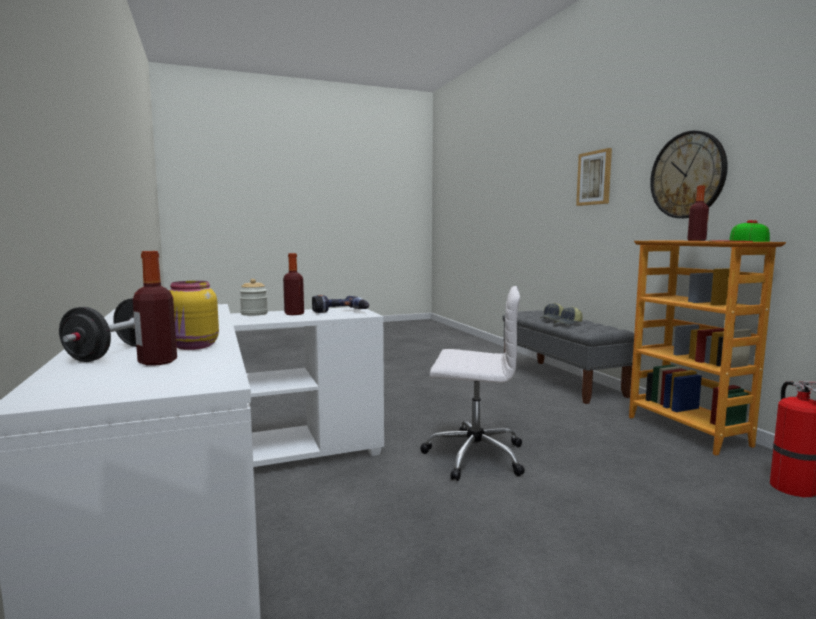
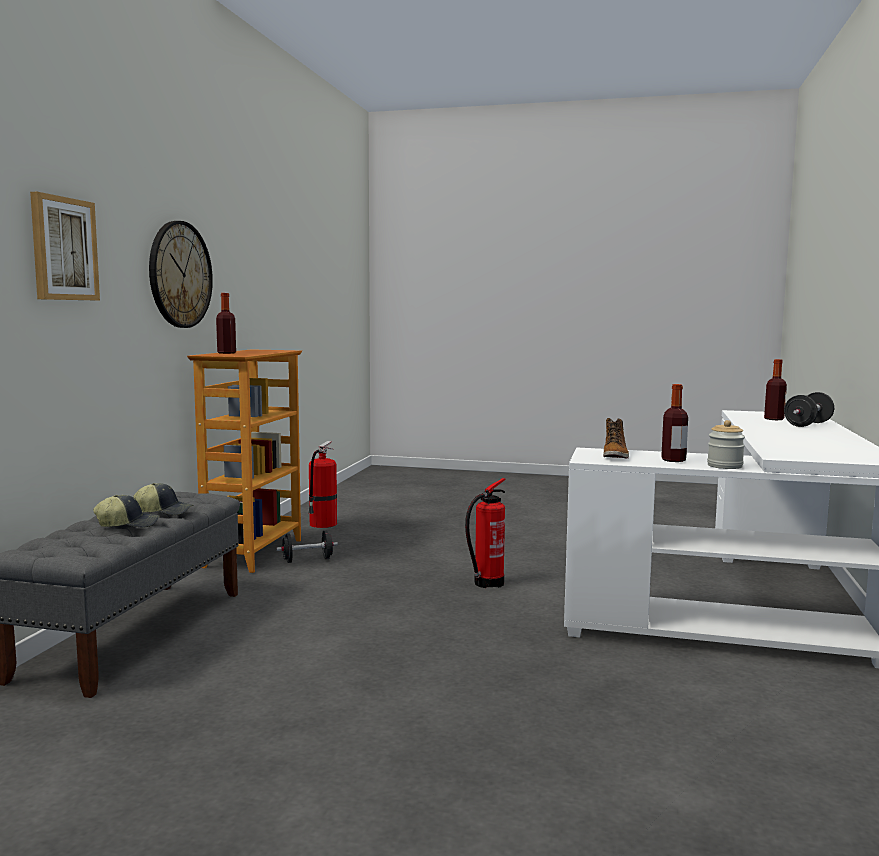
camera: 145 degrees left, 0 degrees up
yellow jar [169,281,219,350] -> none
power drill [312,295,369,313] -> boot [603,418,629,459]
white office chair [420,286,525,481] -> fire extinguisher [465,478,506,588]
cap [712,220,770,242] -> none
none -> black dumbbell [276,530,338,563]

